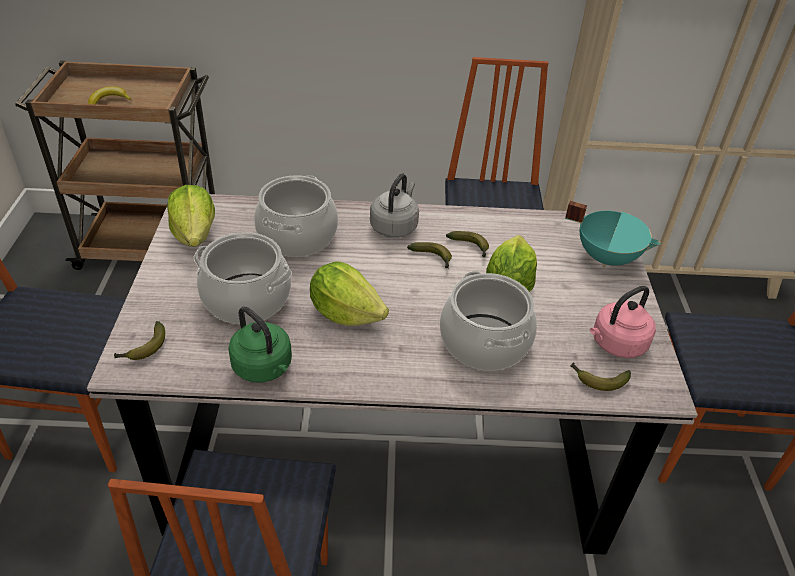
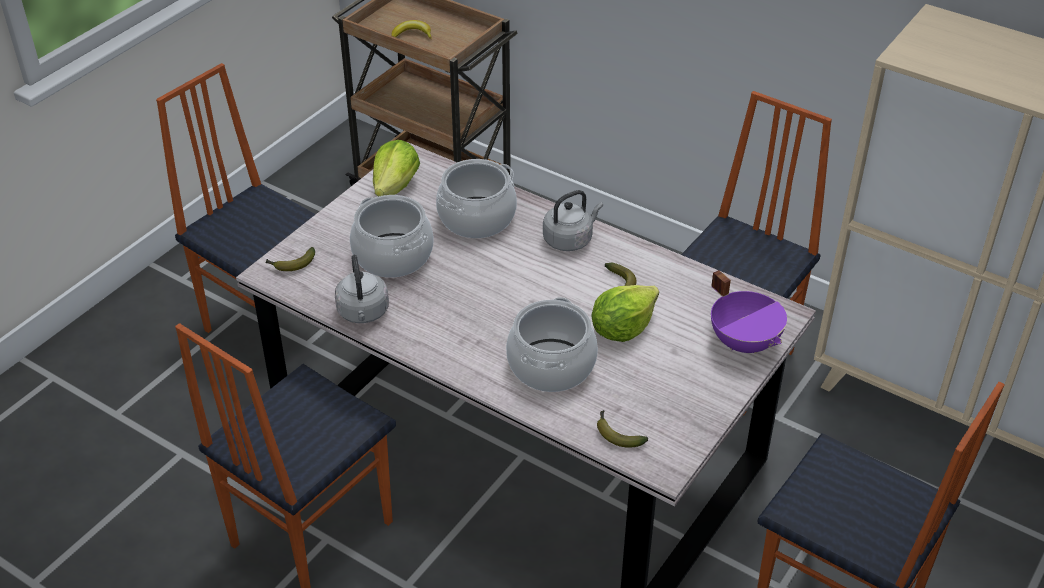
camera: 35 degrees right, 0 degrees up
green kettle [228,307,292,383] -> grey kettle [335,255,389,323]
lettuce [310,262,389,326] -> none
banana [407,242,452,269] -> none
turquoise cooking pot [565,201,661,268] -> purple cooking pot [711,270,787,354]
pink kettle [590,286,656,358] -> none

